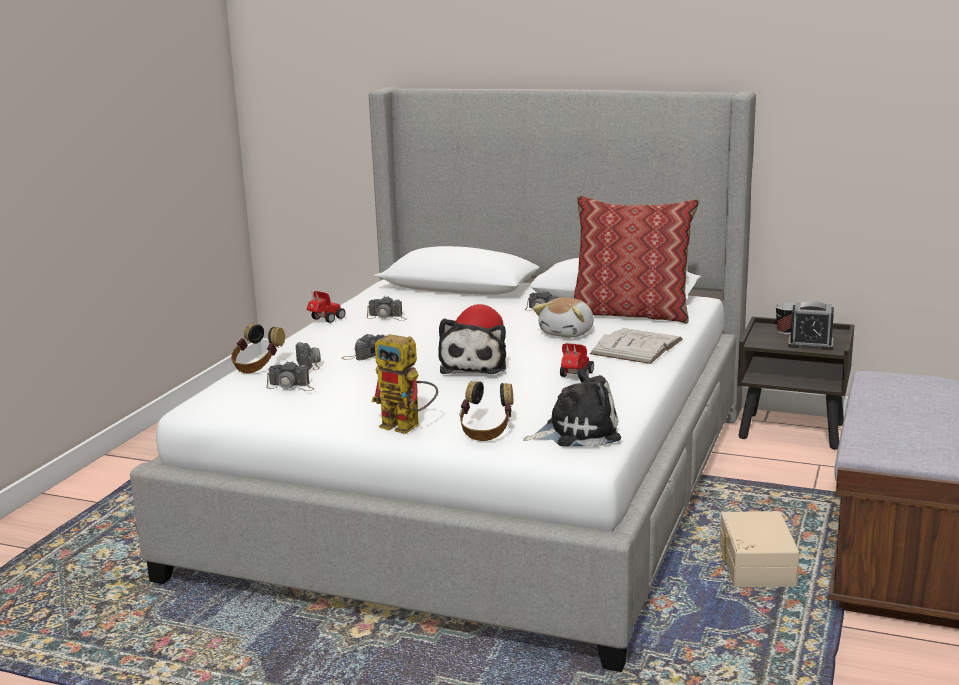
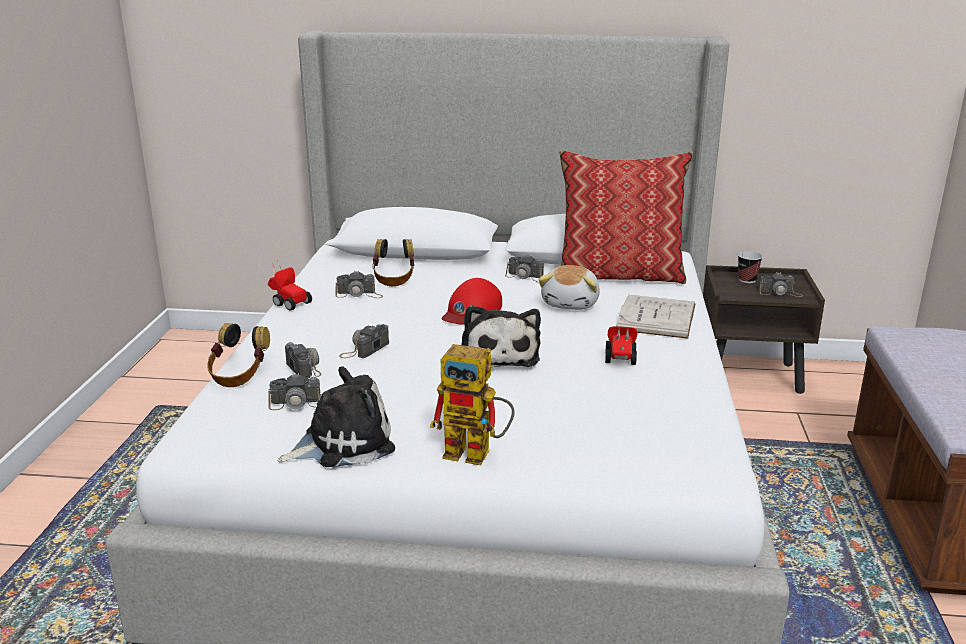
camera: 15 degrees left, 5 degrees up
toy car [307,291,346,323] -> toy car turned 105 degrees clockwise [268,263,312,311]
headphones [459,381,513,441] -> headphones moved to [372,239,414,287]
plush toy [523,369,621,447] -> plush toy moved to [278,366,395,467]
beige storage box [720,511,799,587] -> none
alarm clock [788,301,834,350] -> camera [759,272,803,297]

